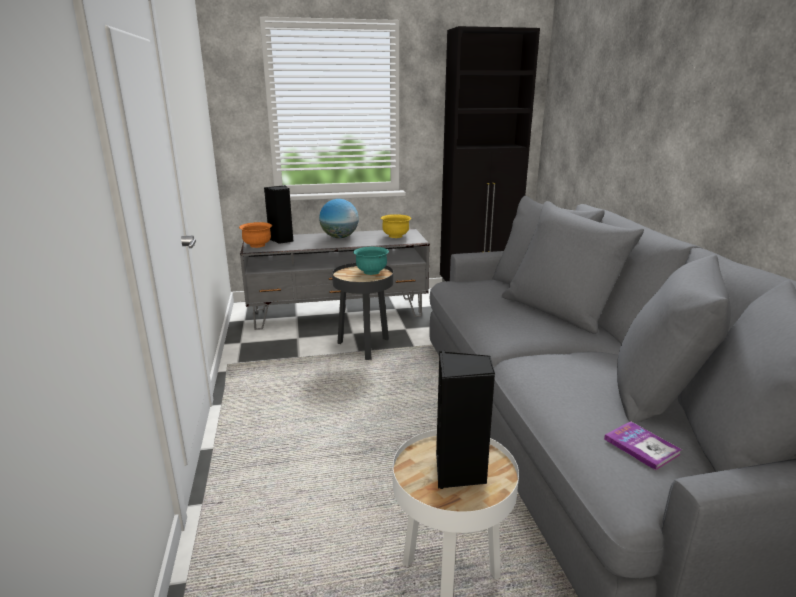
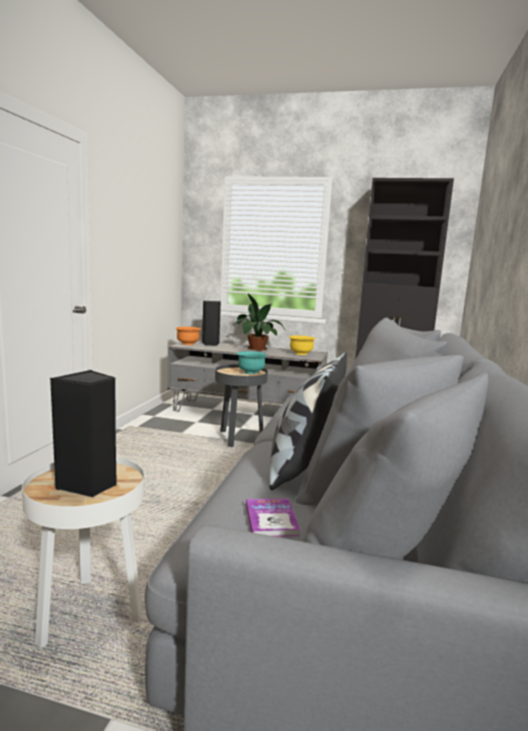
camera: 25 degrees right, 10 degrees down
globe [319,199,359,238] -> potted plant [232,294,285,351]
none -> pillow [269,352,347,490]

